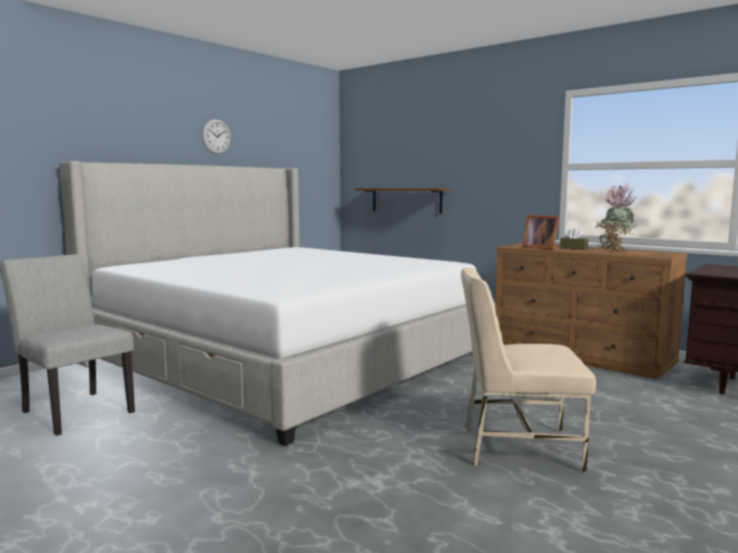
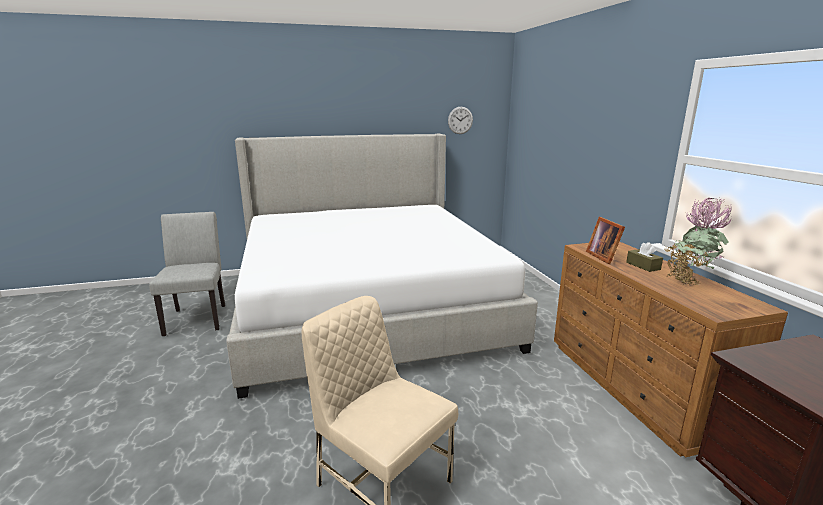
camera: 35 degrees right, 10 degrees up
wall clock [202,119,231,154] -> wall clock moved to [448,107,473,134]
brown shelf [355,188,450,213] -> none

